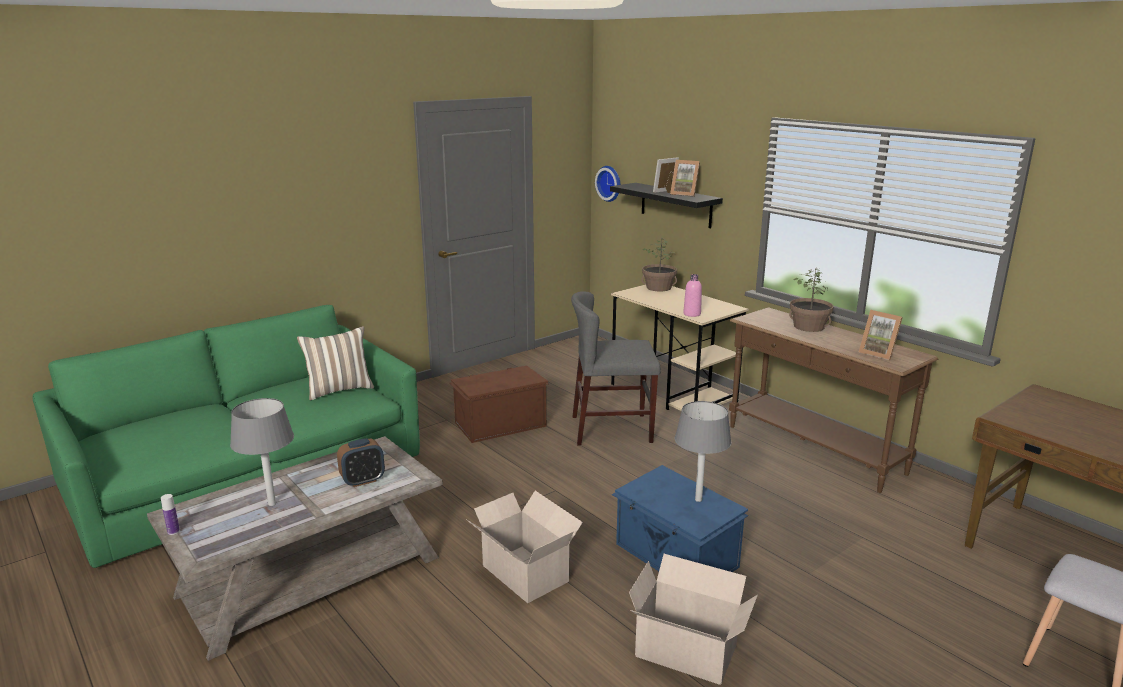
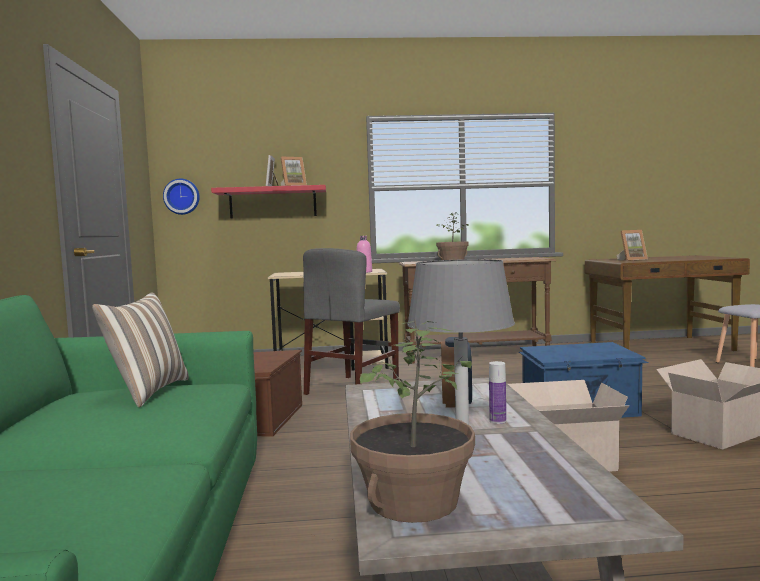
camera: 55 degrees left, 15 degrees down
bottle [161,494,180,535] -> bottle moved to [489,361,506,424]
black shelf [610,183,723,228] -> red shelf [211,185,326,219]
potted plant [641,239,677,291] -> potted plant moved to [350,320,475,523]
grey table lamp [675,401,732,502] -> none
picture frame [859,310,903,360] -> picture frame moved to [617,230,648,261]

